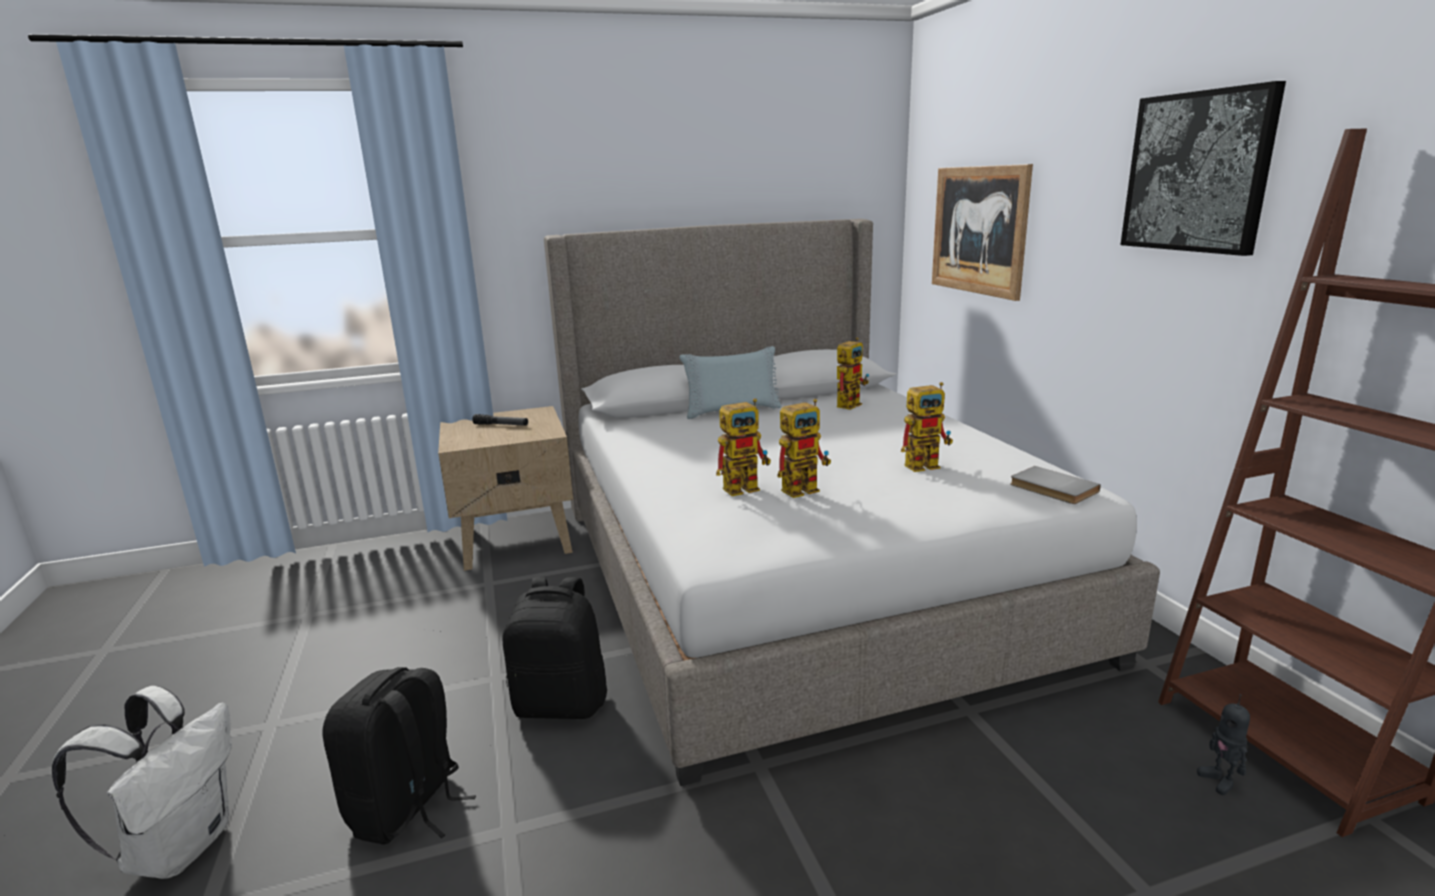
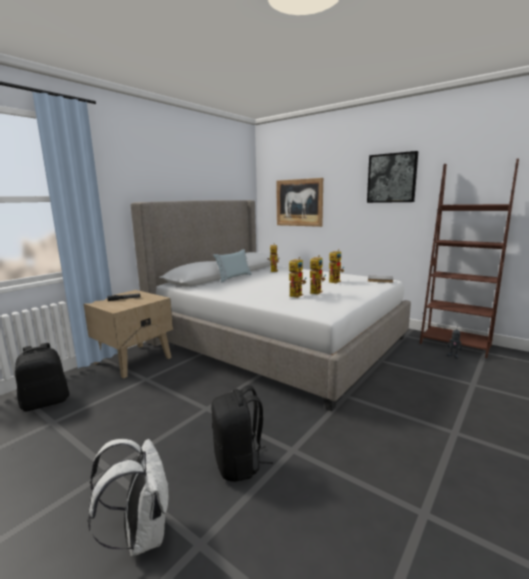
camera: 35 degrees left, 5 degrees down
black backpack [502,577,607,719] -> black backpack moved to [15,343,69,412]

